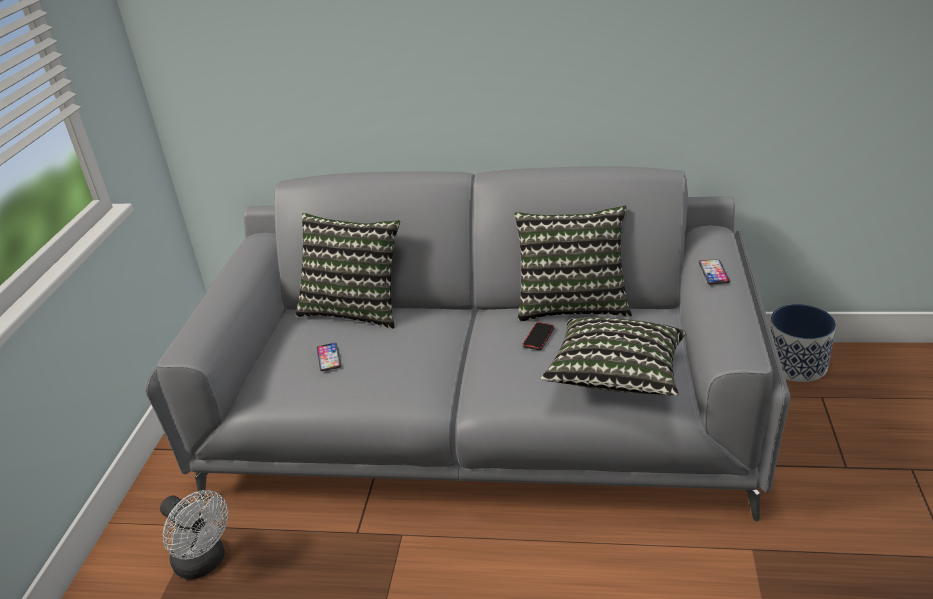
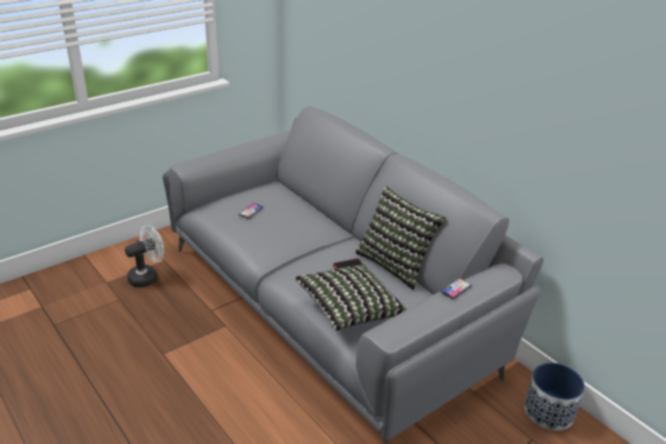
camera: 40 degrees right, 0 degrees up
white fan [160,490,228,580] -> white fan turned 120 degrees counterclockwise [125,225,164,287]
pillow [295,213,400,329] -> none

